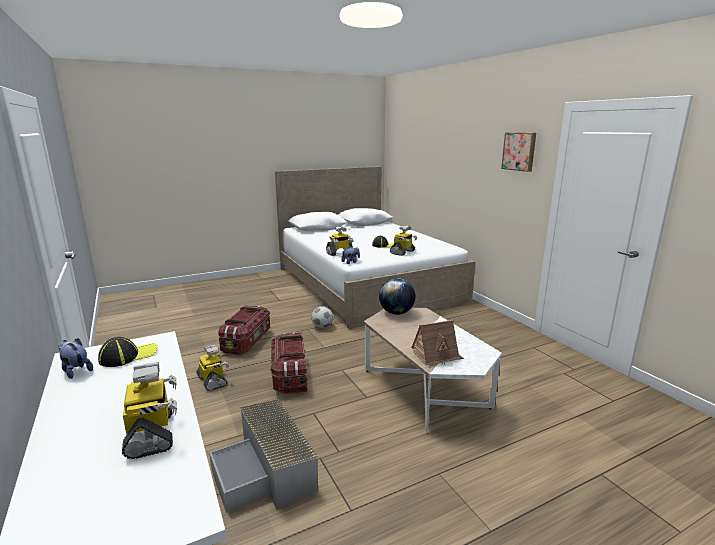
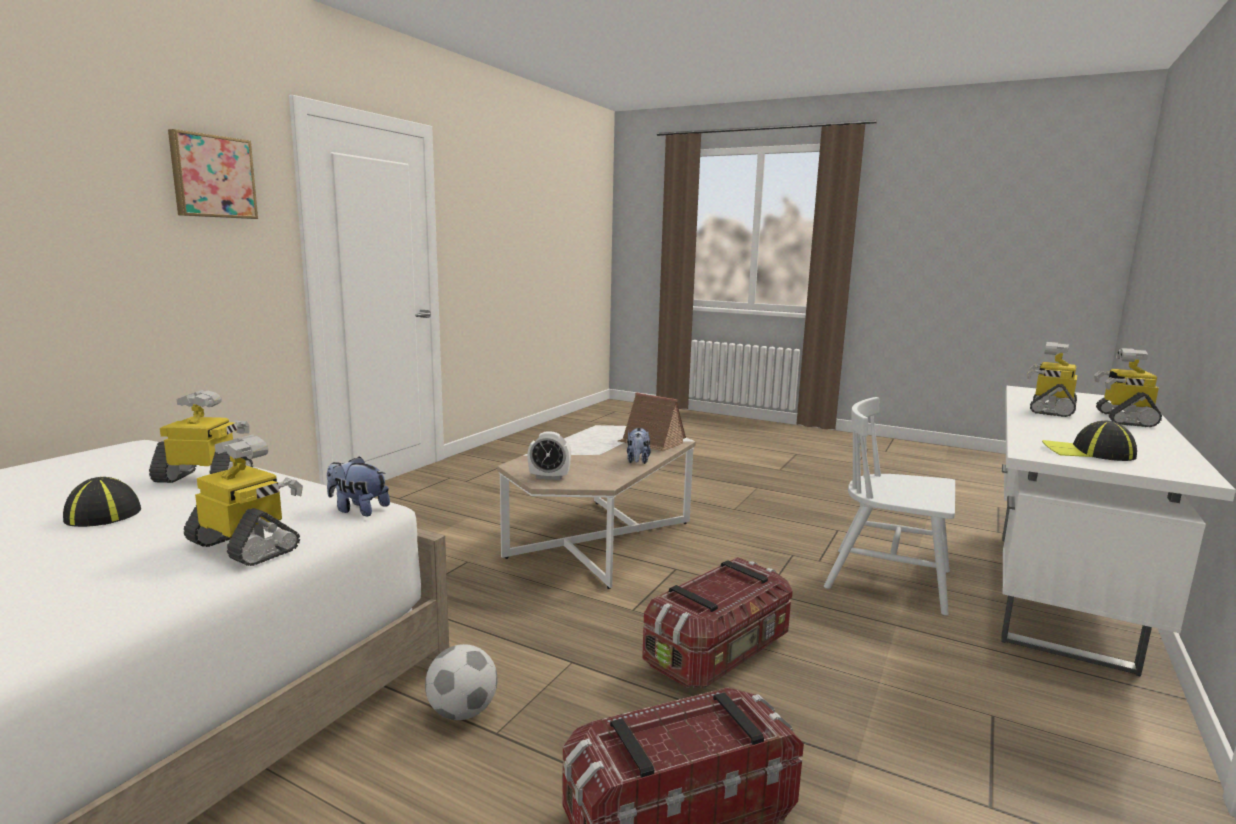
camera: 125 degrees left, 5 degrees down
plush toy [58,338,93,379] -> plush toy moved to [627,428,651,464]
toy robot [197,345,229,391] -> toy robot moved to [1094,348,1162,427]
grey storage box [209,399,318,513] -> white chair [824,397,955,615]
globe [379,278,416,315] -> alarm clock [527,431,571,480]

